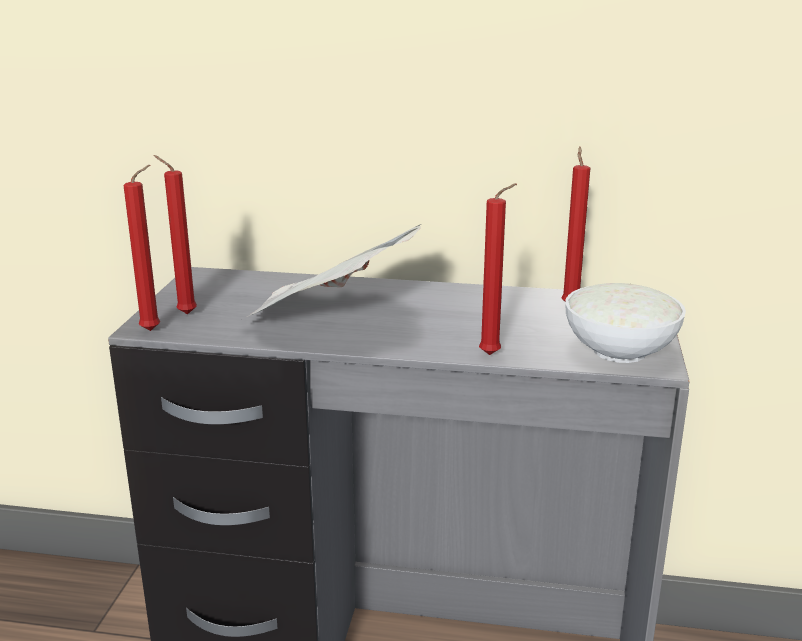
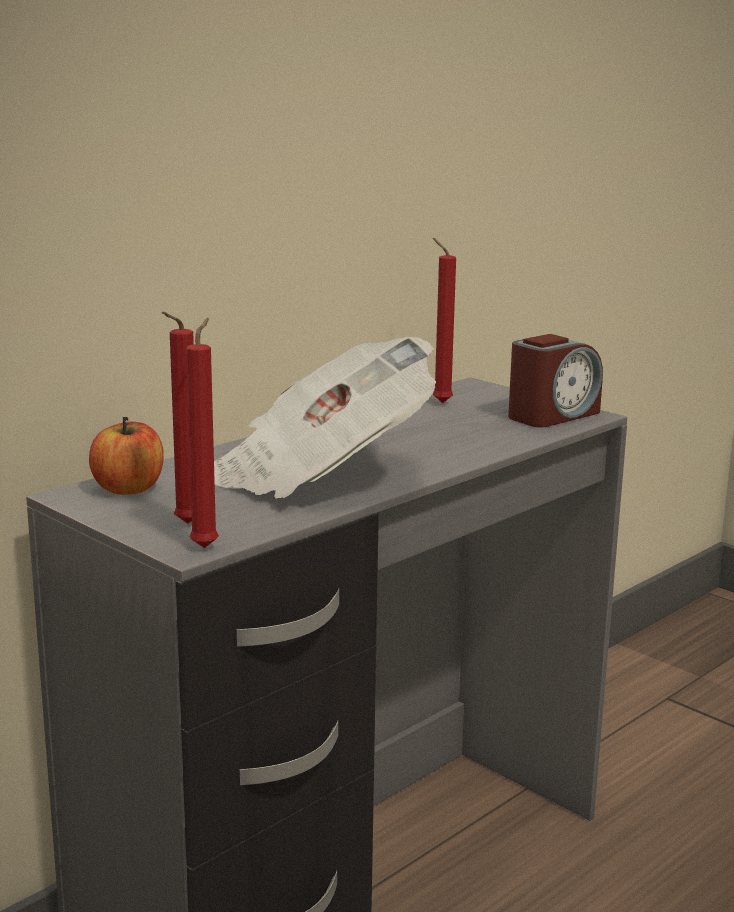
camera: 55 degrees left, 5 degrees down
red candle [479,183,517,355] -> none
white bowl [565,283,686,363] -> alarm clock [508,334,603,427]
none -> apple [89,417,164,495]

